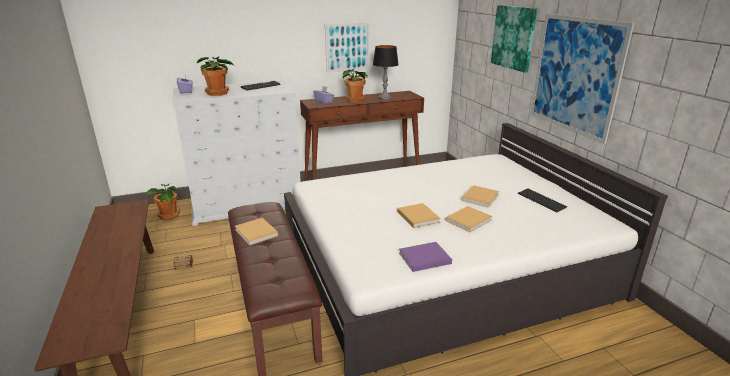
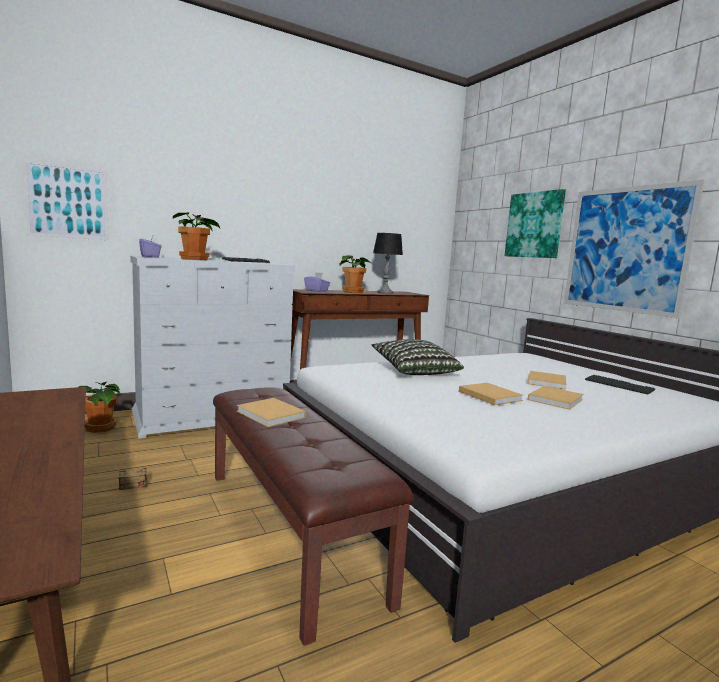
camera: 10 degrees left, 15 degrees down
picture [325,23,370,73] -> picture moved to [23,160,109,240]
purple book [399,242,452,272] -> none
none -> pillow [371,339,464,375]

